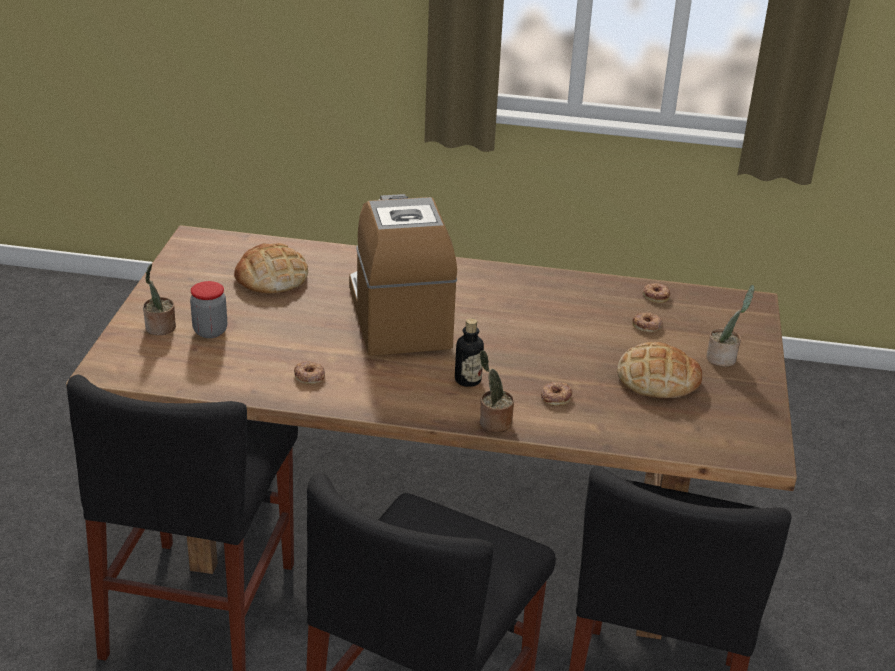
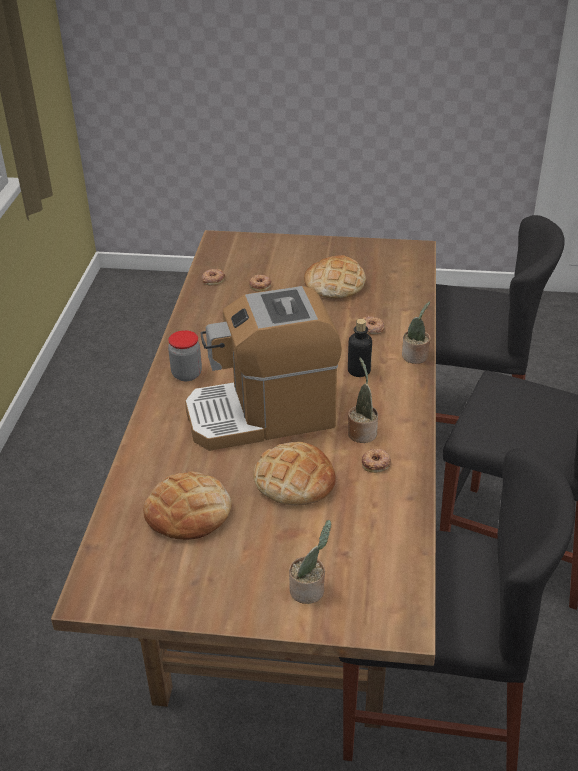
camera: 90 degrees left, 5 degrees up
jar [190,281,227,338] -> jar moved to [168,330,202,381]
potted plant [706,285,755,367] -> potted plant moved to [348,358,378,443]
none -> bread [253,442,336,506]

